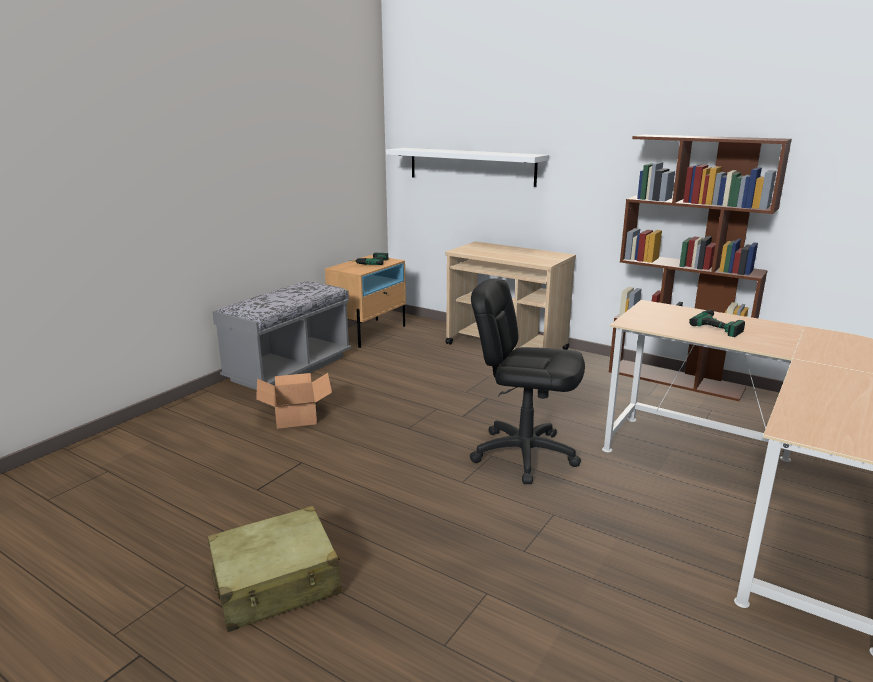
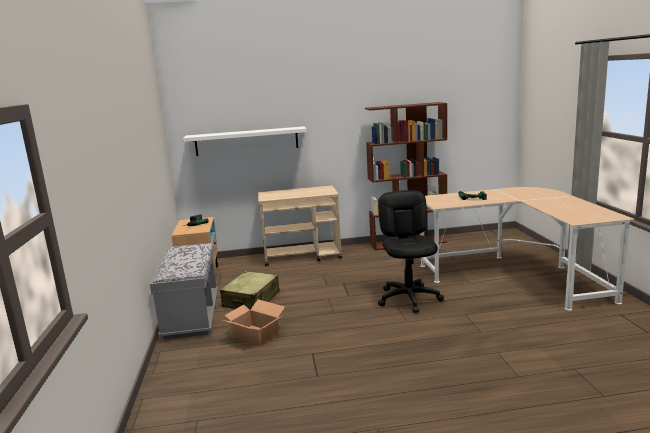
camera: 40 degrees left, 5 degrees down
beige suitcase [208,506,342,632] -> beige suitcase moved to [220,271,280,310]
black office chair [470,278,585,484] -> black office chair turned 105 degrees clockwise [378,190,444,313]

